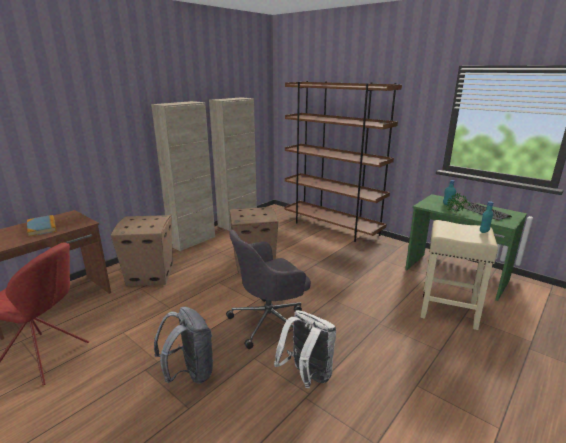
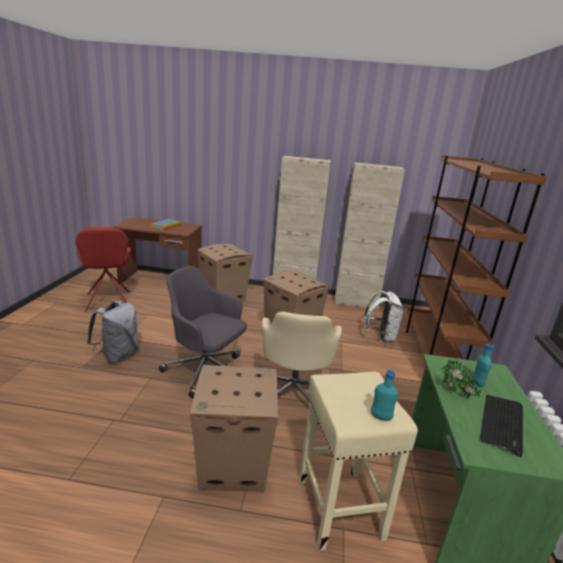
camera: 55 degrees right, 0 degrees up
white backpack [274,310,336,388] -> white backpack moved to [364,291,403,343]
none -> cardboard box [190,365,278,492]
none -> beige office chair [262,312,342,424]

